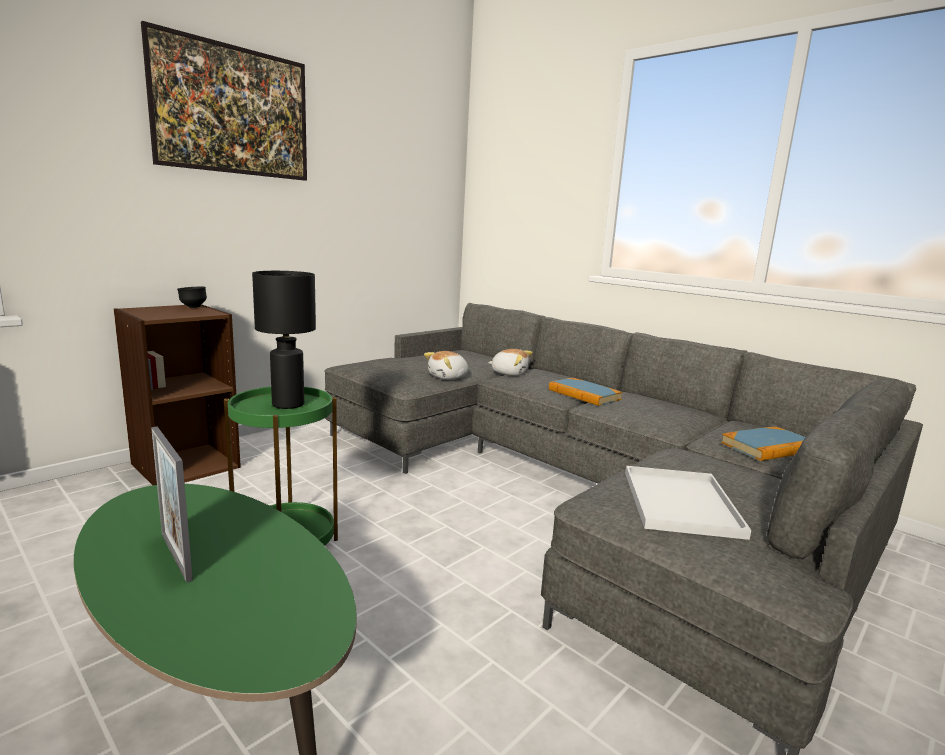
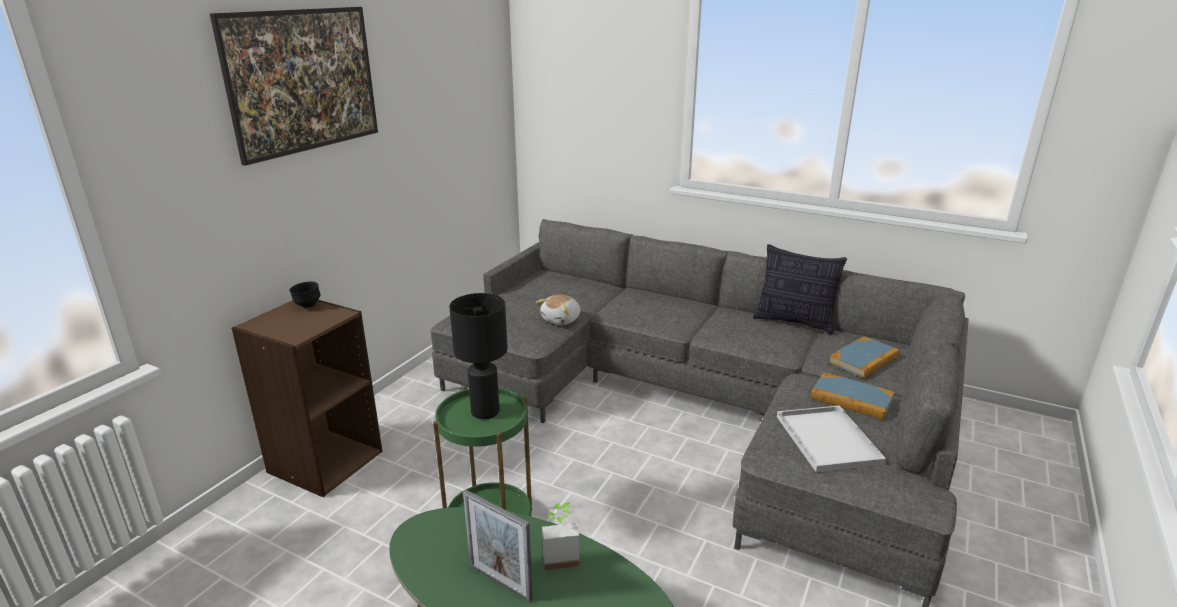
camera: 15 degrees left, 10 degrees up
plush toy [488,349,533,376] -> none
book [549,378,622,406] -> book moved to [811,372,894,420]
none -> potted plant [542,503,579,571]
none -> pillow [753,244,847,334]

